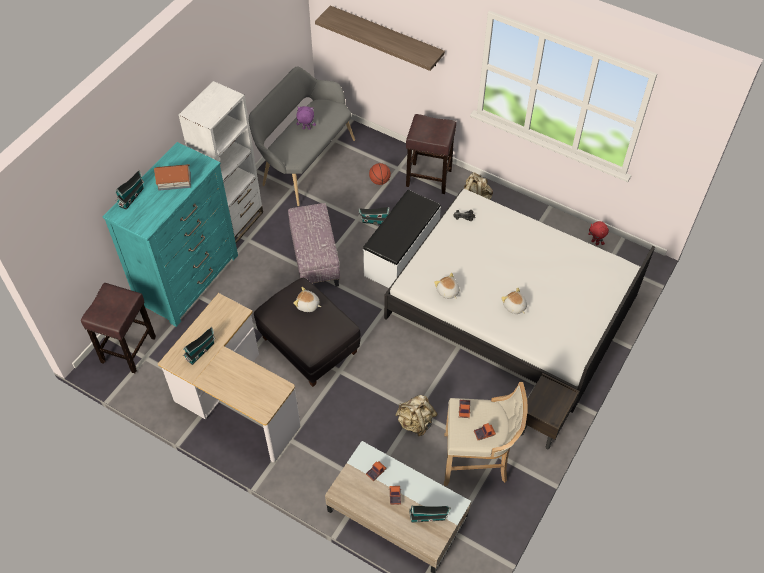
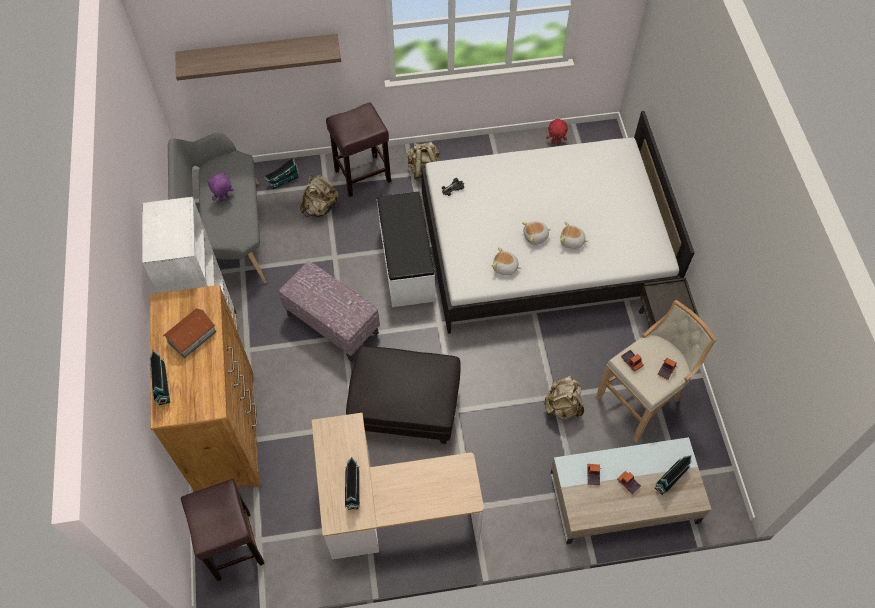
camera: 40 degrees left, 5 degrees up
turquoise dresser [103,142,238,327] -> brown dresser [150,285,261,492]
plush toy [293,287,321,312] -> plush toy moved to [522,221,551,245]
toy house [359,207,390,225] -> toy house moved to [264,157,299,189]
basketball [369,163,391,185] -> beige backpack [300,175,338,217]

